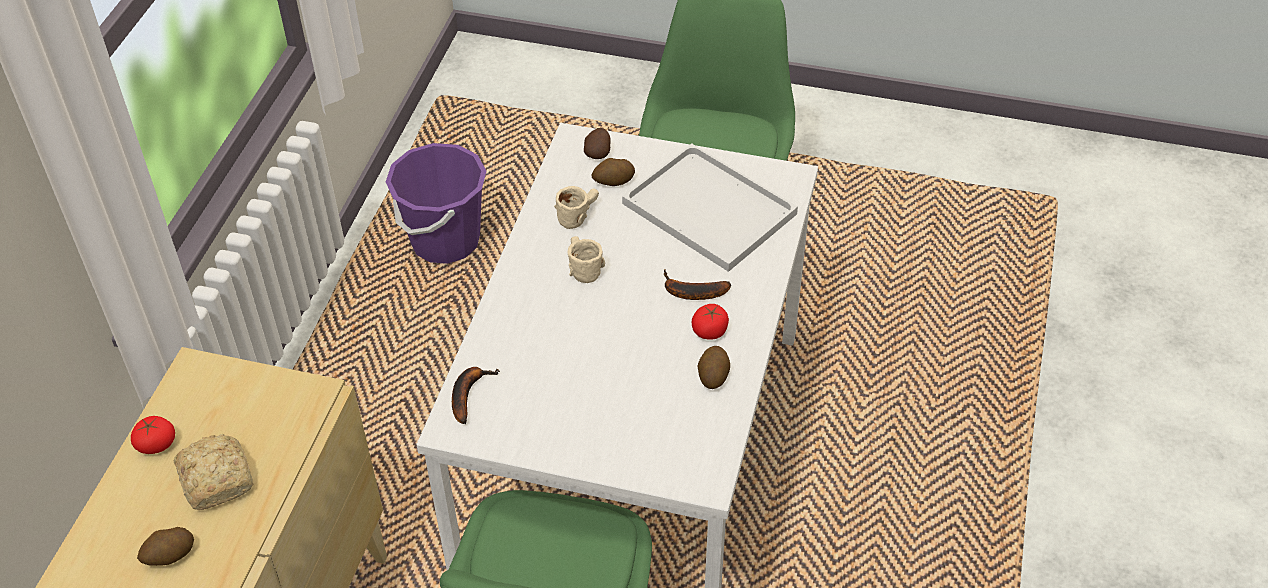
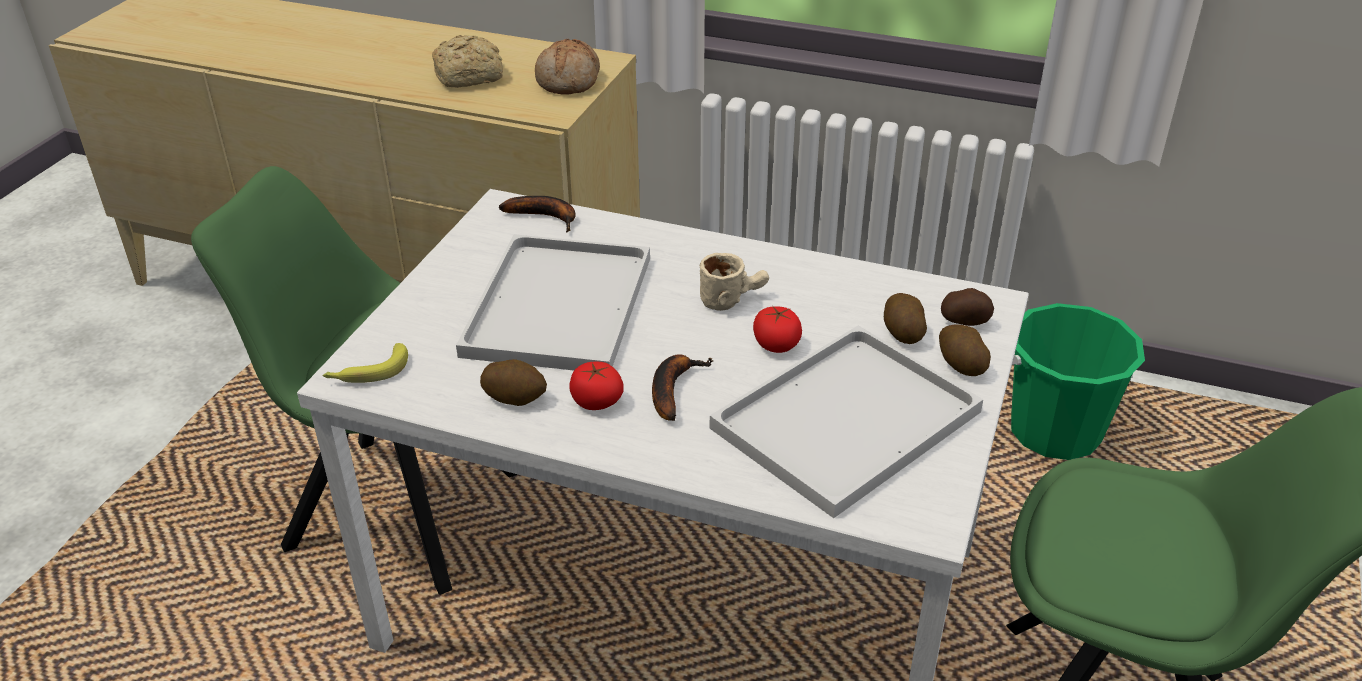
camera: 95 degrees right, 10 degrees down
tomato [131,416,175,454] -> tomato moved to [753,306,802,353]
potato [137,527,194,566] -> potato moved to [939,325,991,376]
purple bucket [386,143,486,264] -> green bucket [1011,303,1145,460]
beige mug [554,186,599,229] -> none
none -> banana [322,343,408,383]
none -> white tray [456,234,650,370]
none -> bread [535,39,600,95]

